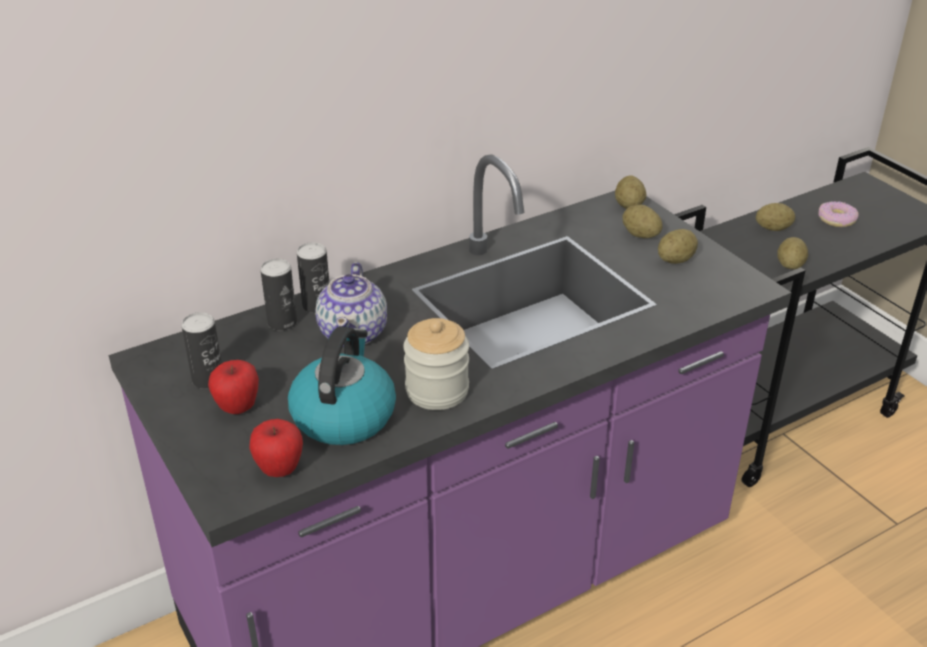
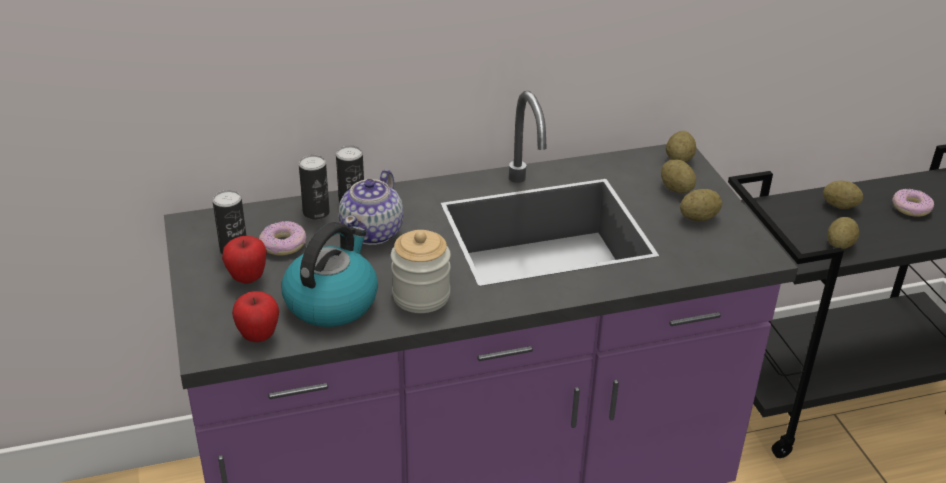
camera: 15 degrees right, 0 degrees up
none -> donut [259,221,306,256]

